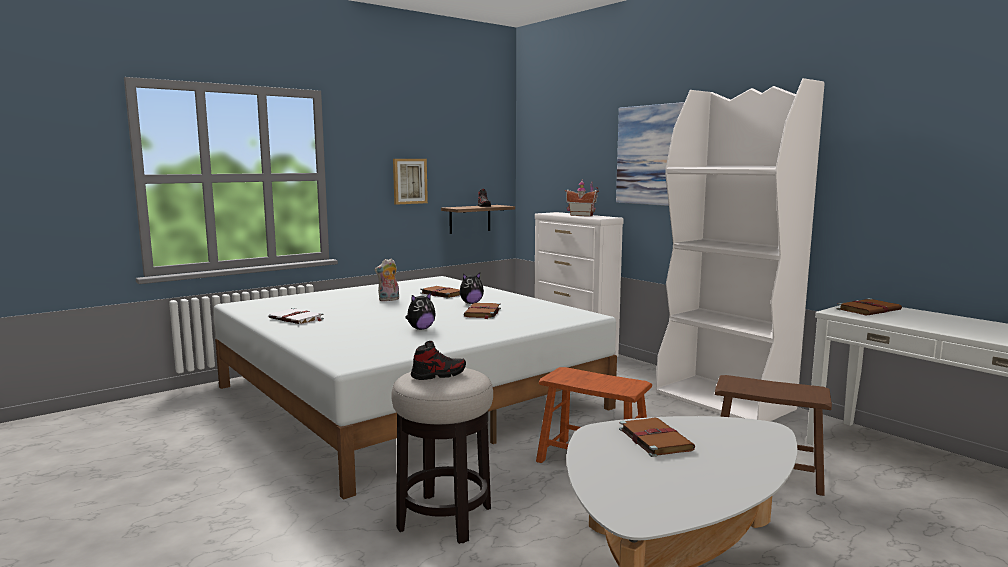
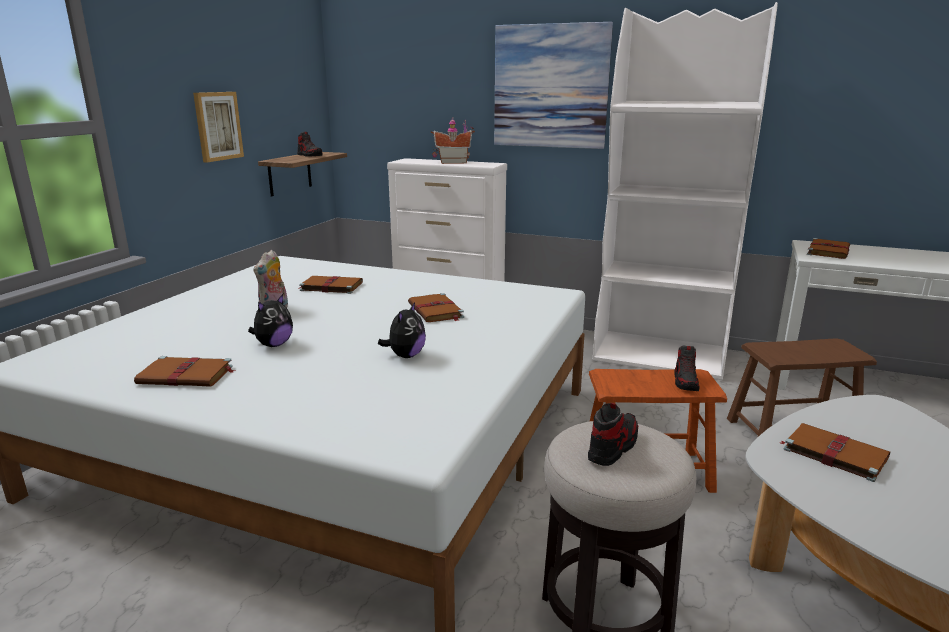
camera: 30 degrees left, 10 degrees up
white book [269,308,324,324] -> brown book [134,356,236,387]
plush toy [459,273,484,304] -> plush toy moved to [248,294,293,347]
none -> shoe [674,345,700,391]

